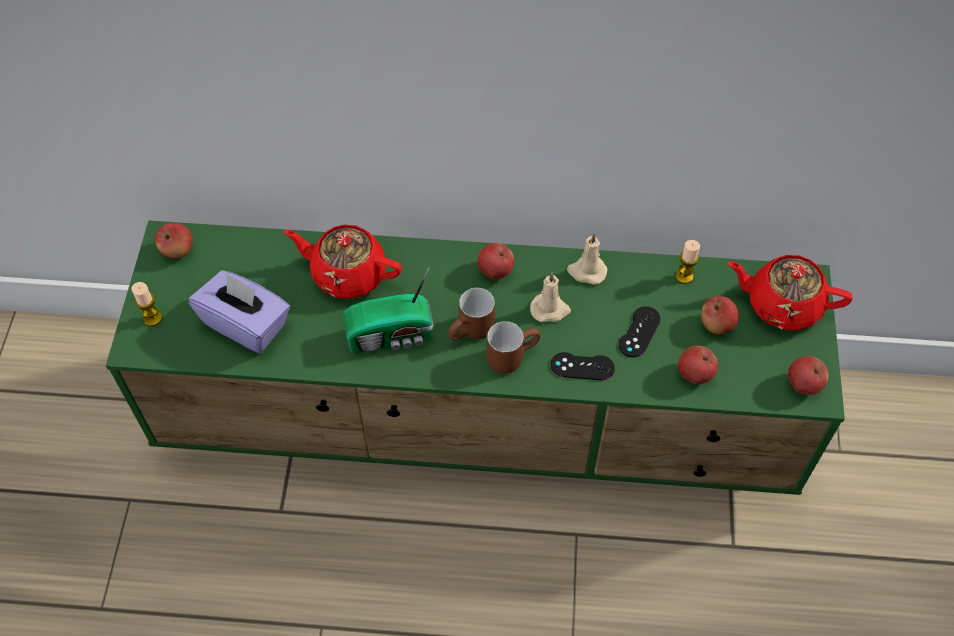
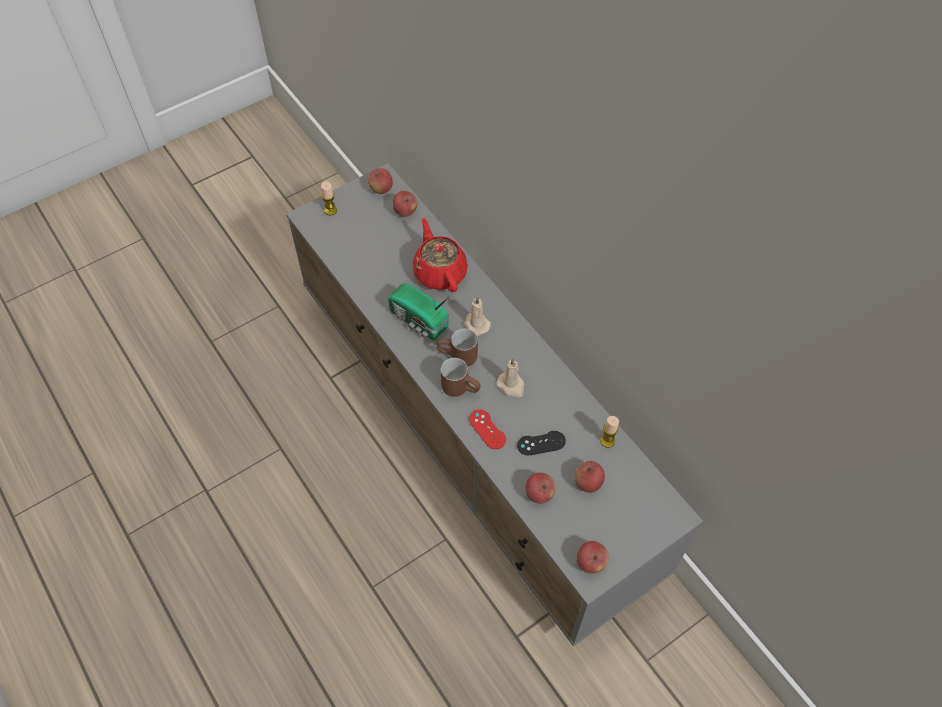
camera: 50 degrees right, 0 degrees up
green tv stand [106,221,845,495] -> grey tv stand [286,163,703,646]
purple tissue box [189,270,290,354] -> none
apple [478,243,514,279] -> apple moved to [393,191,417,217]
black game controller [551,352,615,380] -> red game controller [469,409,506,449]
beige candle [567,233,607,285] -> beige candle moved to [464,297,491,336]
red teapot [728,255,853,331] -> none

